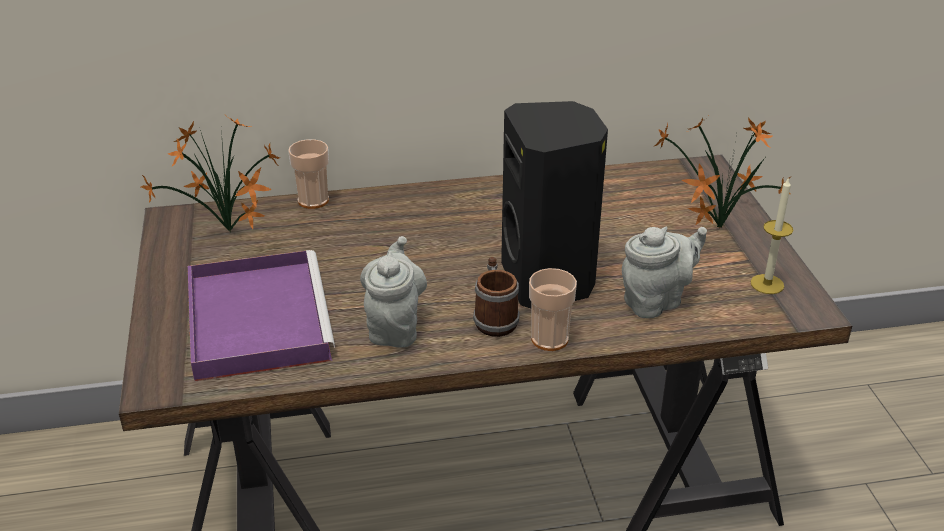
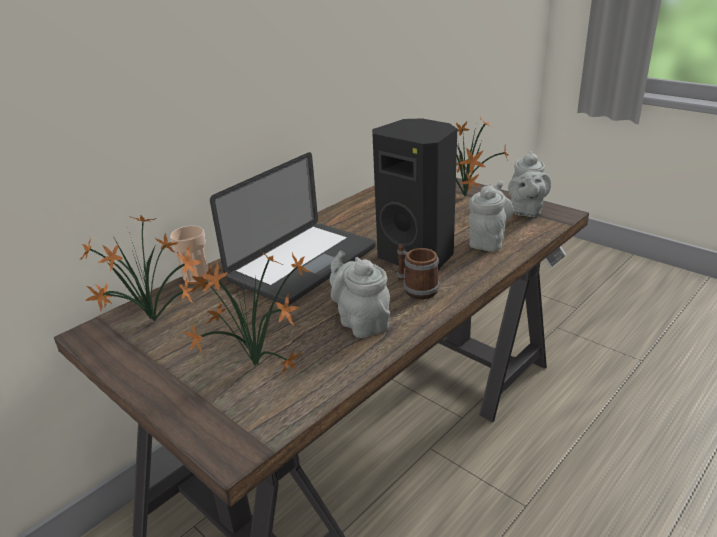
camera: 35 degrees left, 5 degrees down
purple tray [188,250,335,382] -> potted plant [184,248,310,376]
cup [529,268,577,351] -> none
candle [750,177,793,294] -> grey teapot [508,151,551,217]
none -> laptop [210,152,376,305]

